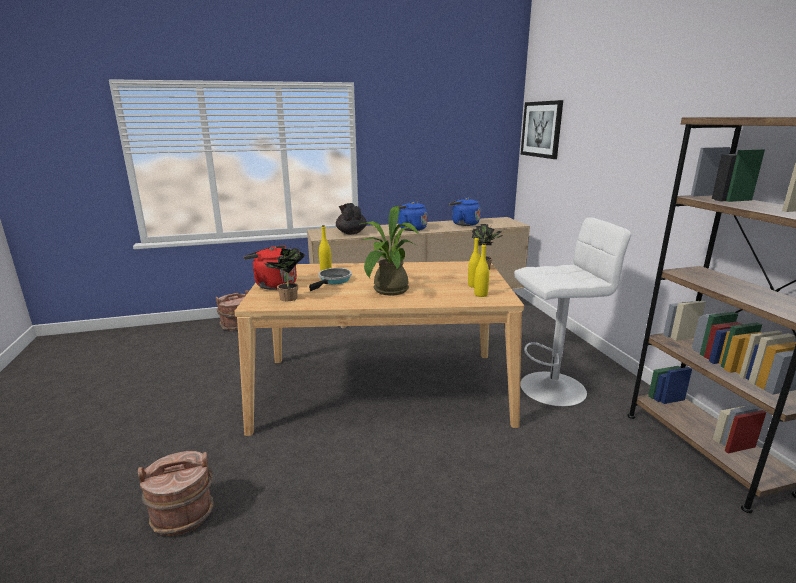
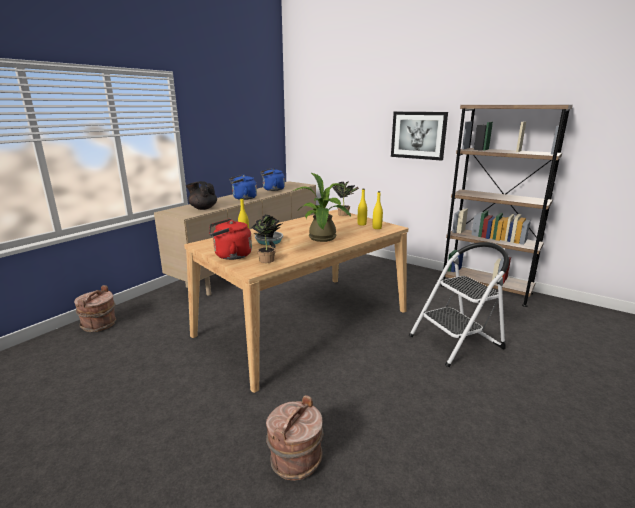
camera: 40 degrees left, 0 degrees up
white stool [514,217,631,406] -> none
picture [521,100,563,159] -> picture moved to [391,112,448,161]
none -> step ladder [409,242,509,367]

